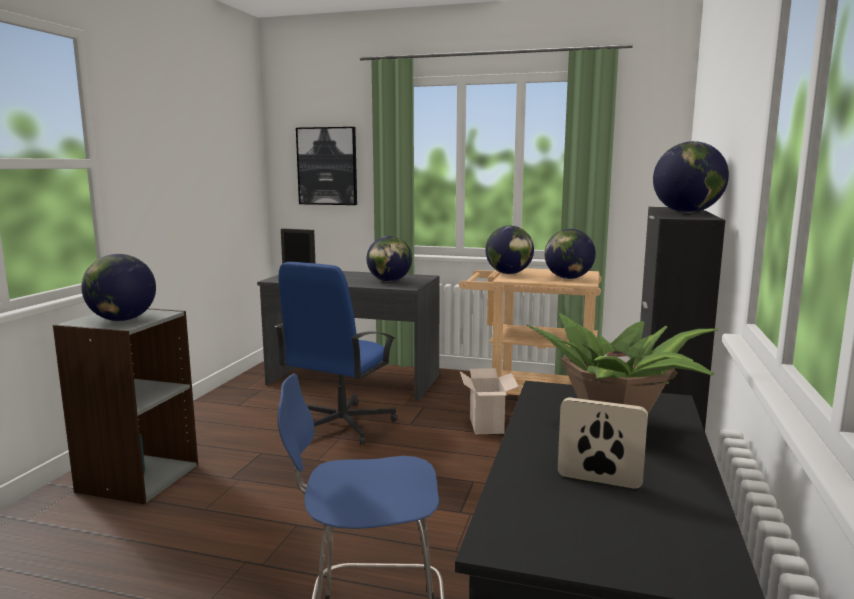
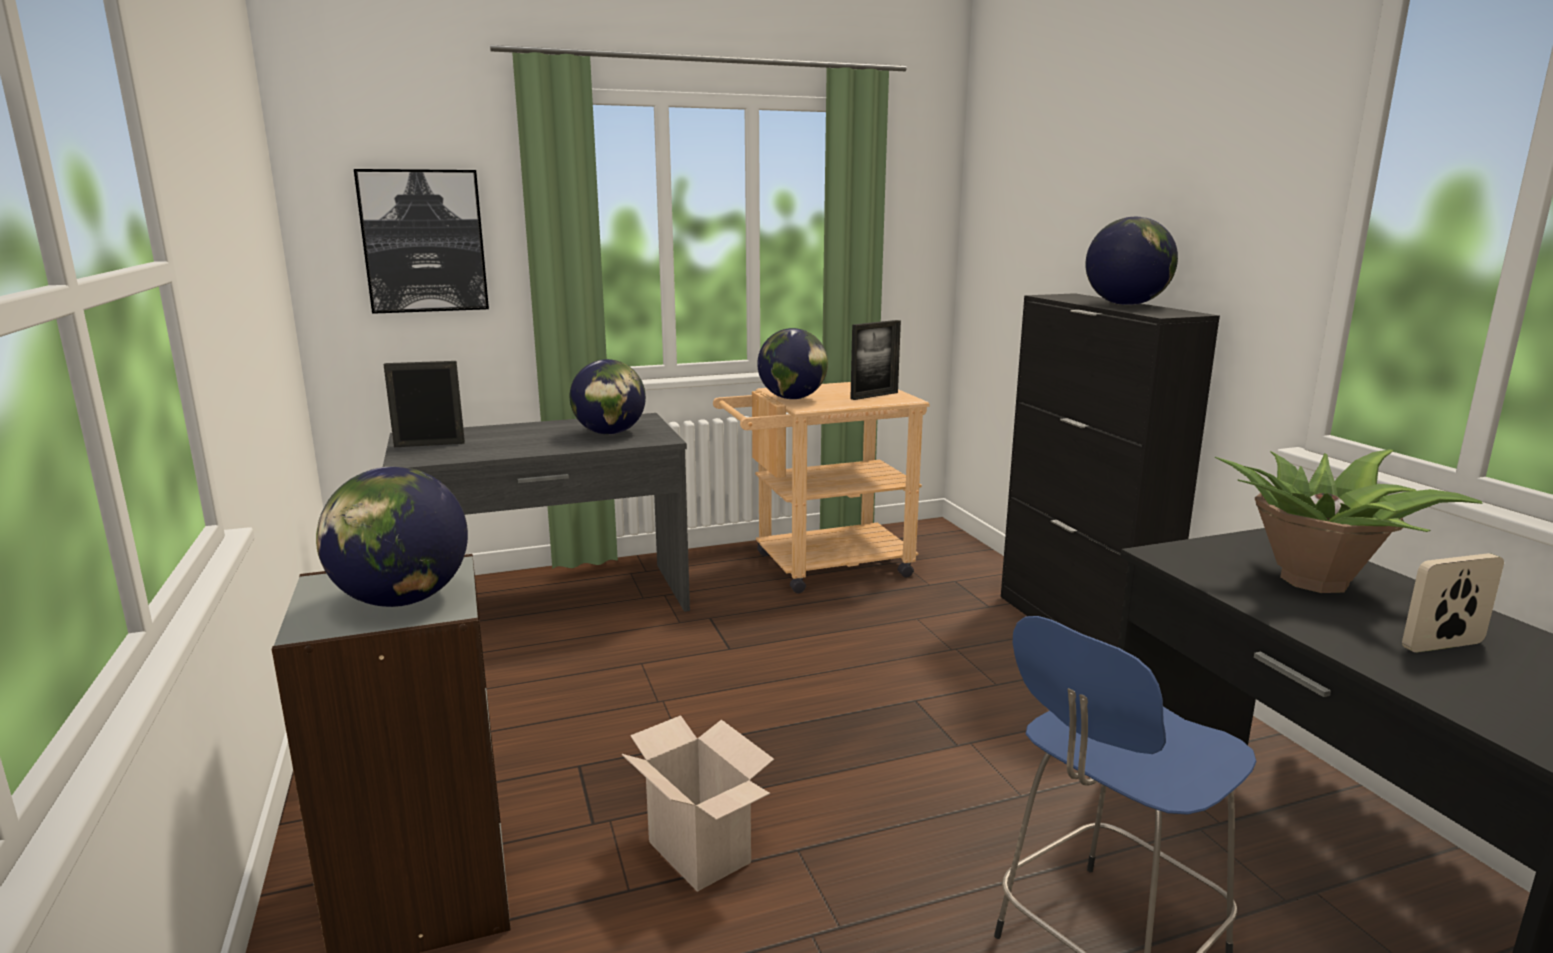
camera: 35 degrees left, 5 degrees up
blue office chair [275,262,397,445] -> none
cardboard box [460,368,519,434] -> cardboard box moved to [621,715,774,892]
globe [544,229,596,279] -> picture frame [850,320,901,400]

